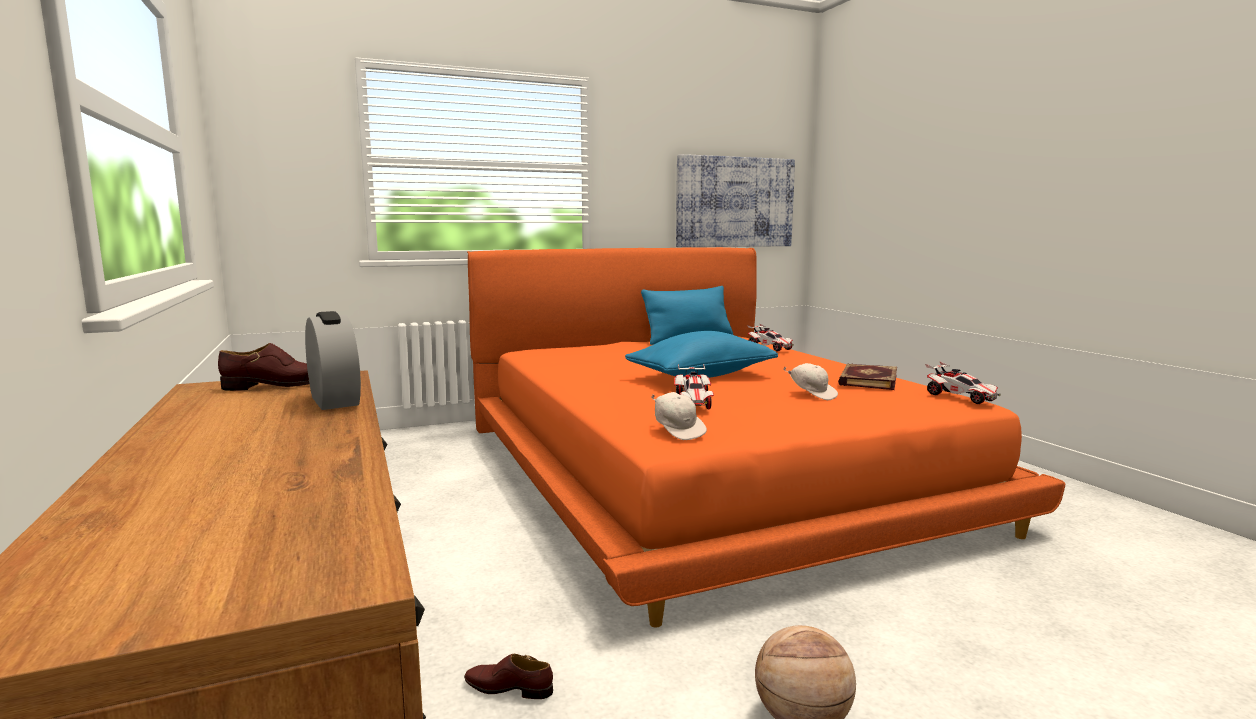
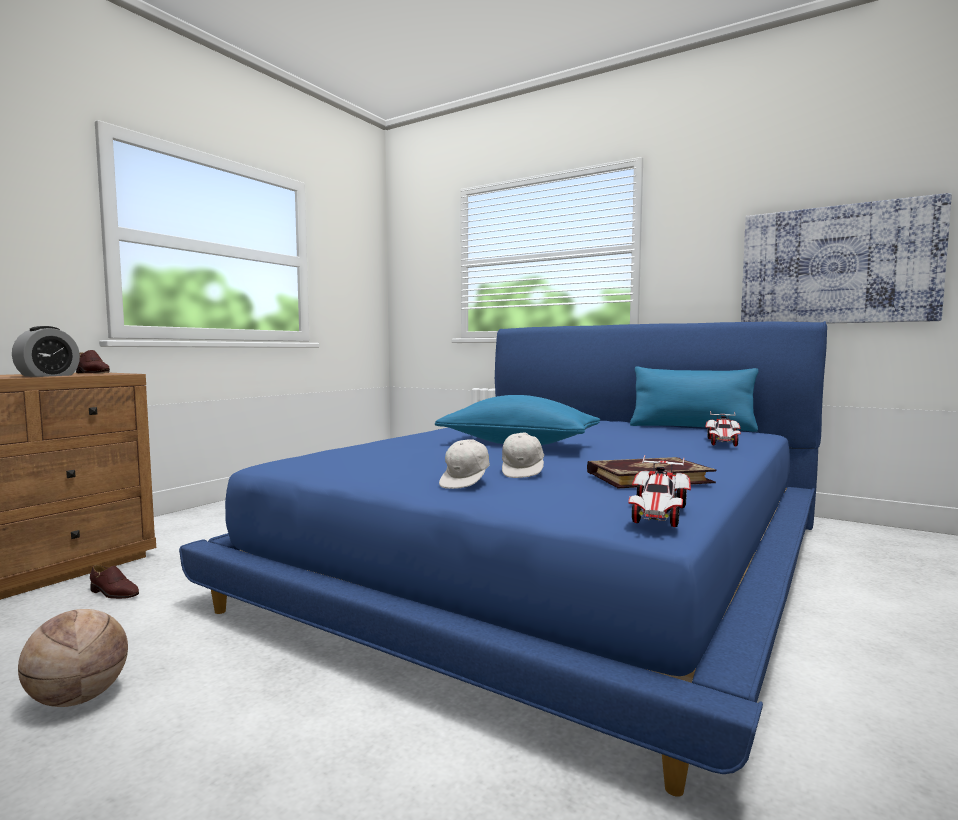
camera: 55 degrees right, 5 degrees down
brown shoe [464,654,553,699] -> brown shoe turned 135 degrees clockwise [90,565,139,599]
orange bed [467,247,1065,627] -> blue bed [179,321,827,797]
white cap [651,392,707,440] -> white cap moved to [439,439,490,489]
toy car [674,364,714,409] -> none

